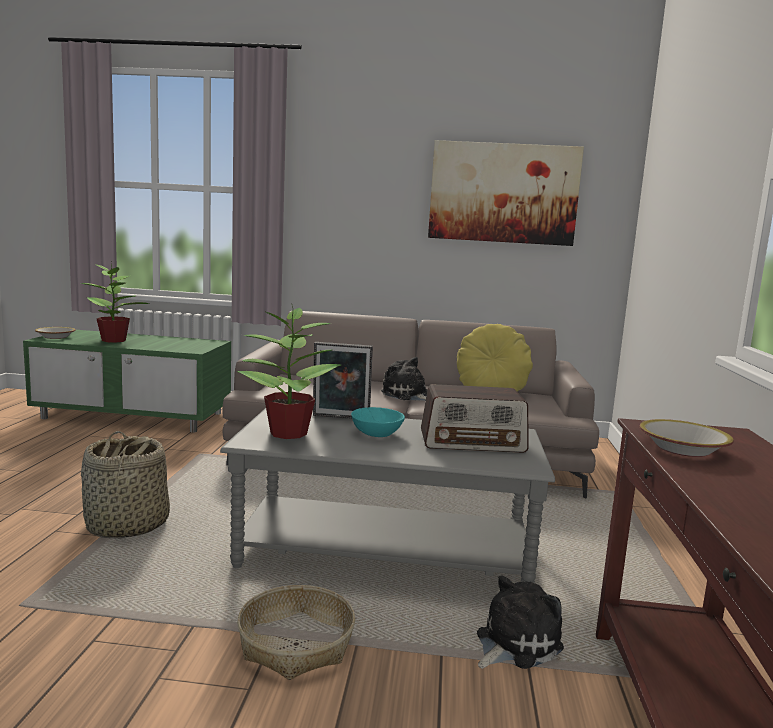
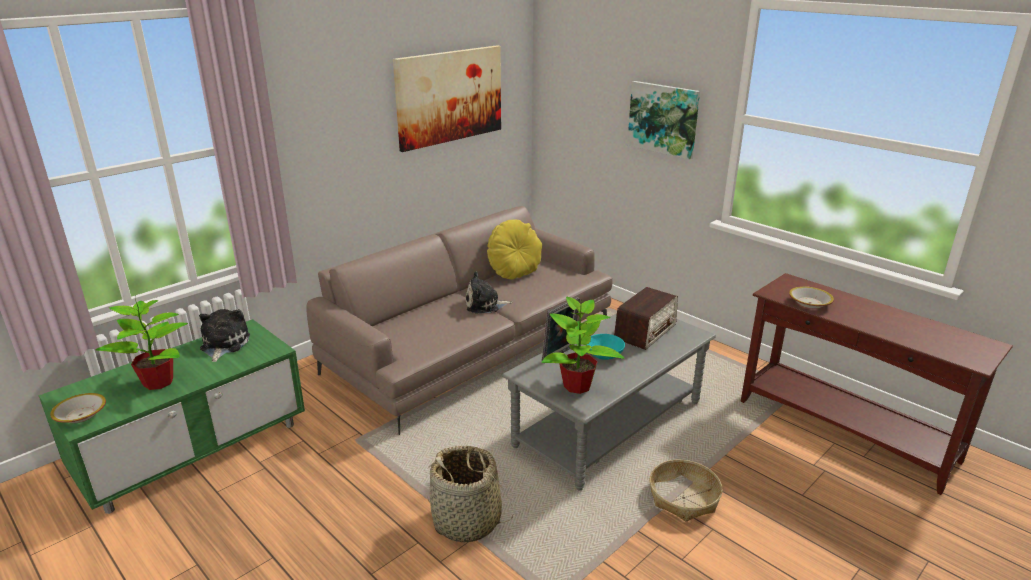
camera: 50 degrees left, 15 degrees up
plush toy [477,575,564,669] -> plush toy moved to [199,309,250,362]
none -> picture [627,81,700,160]

